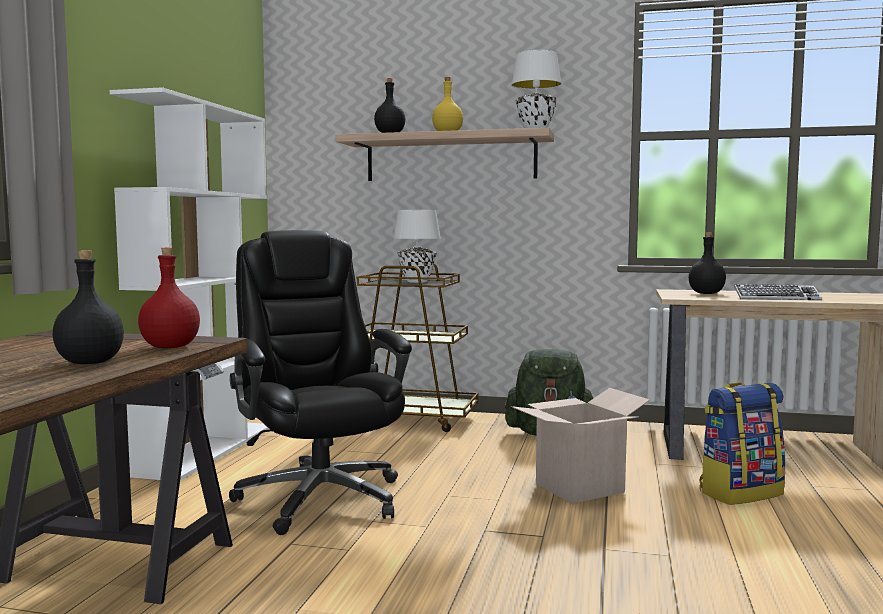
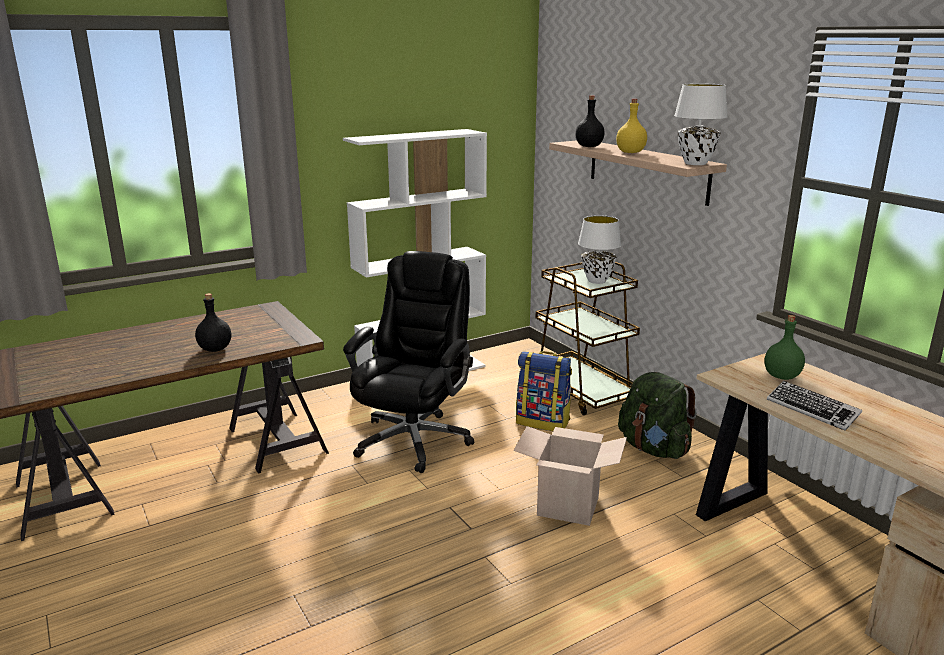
camera: 45 degrees right, 15 degrees up
red bottle [138,248,200,348] -> none
black bottle [689,232,726,294] -> green bottle [764,315,805,380]
backpack [700,382,785,505] -> backpack moved to [516,351,572,431]

